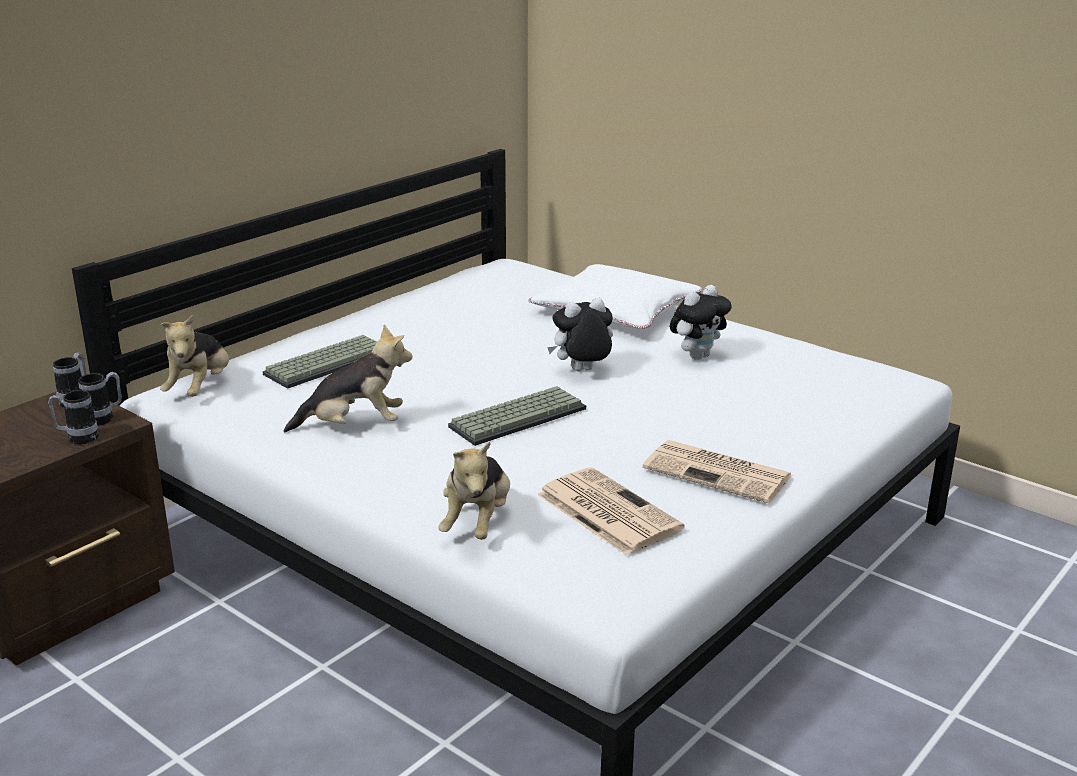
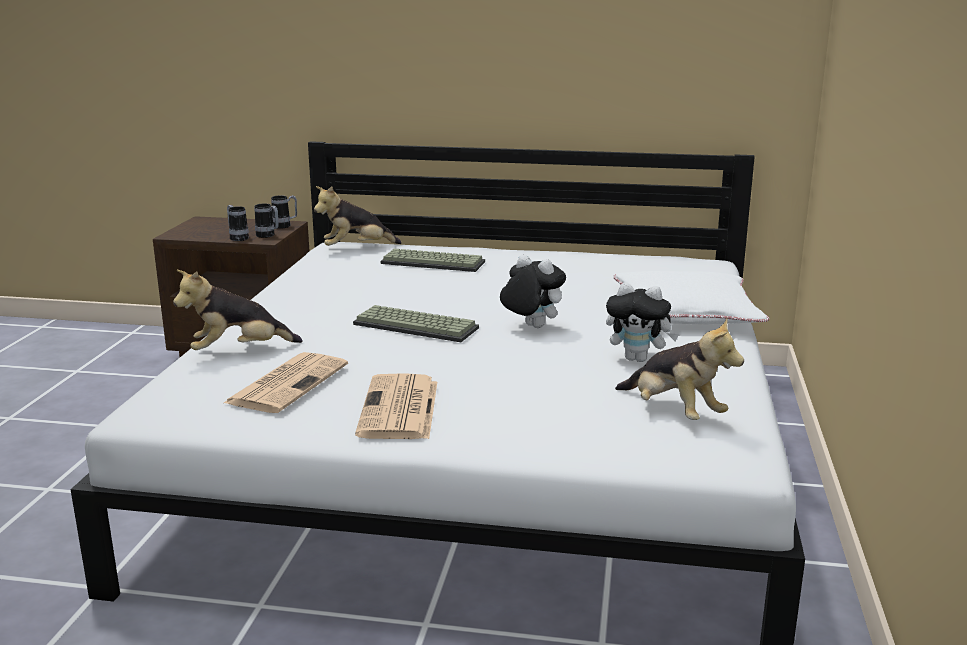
camera: 60 degrees right, 5 degrees down
plush toy [283,325,412,432] -> plush toy moved to [615,318,744,420]

